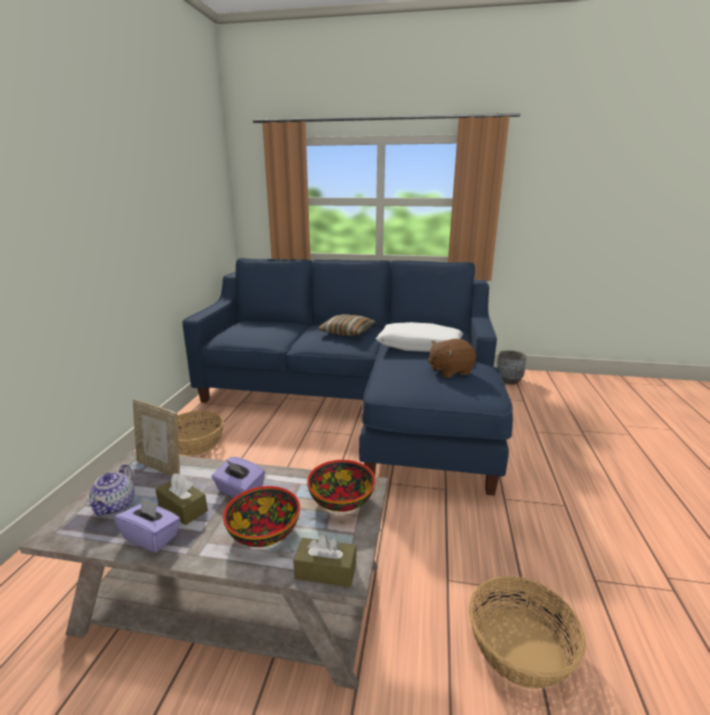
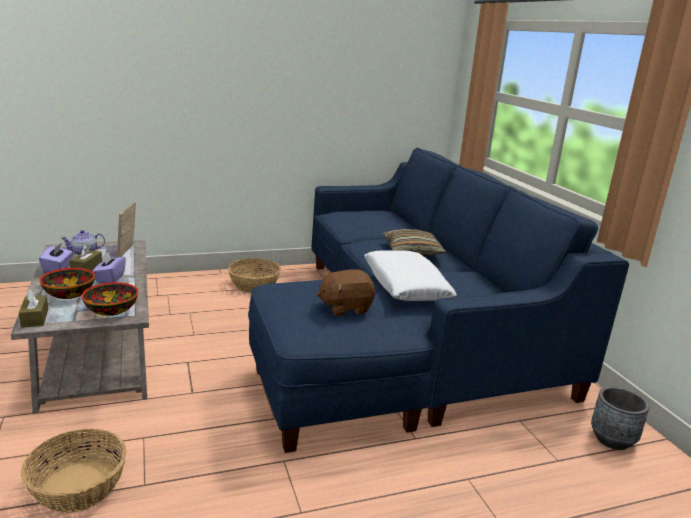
camera: 60 degrees right, 0 degrees up
brown plush toy [428,339,476,378] -> brown plush toy turned 60 degrees counterclockwise [316,269,375,316]

